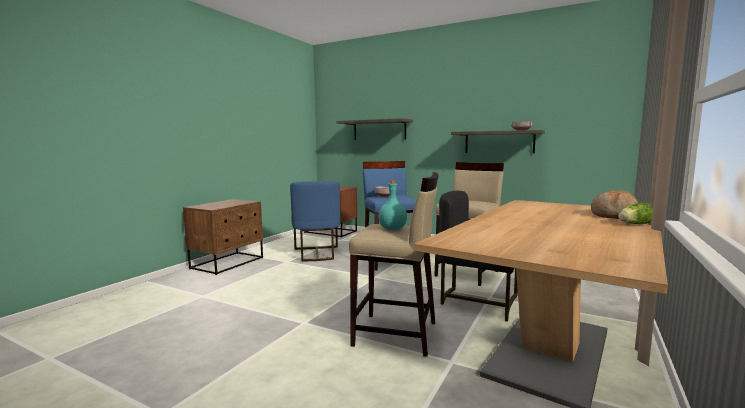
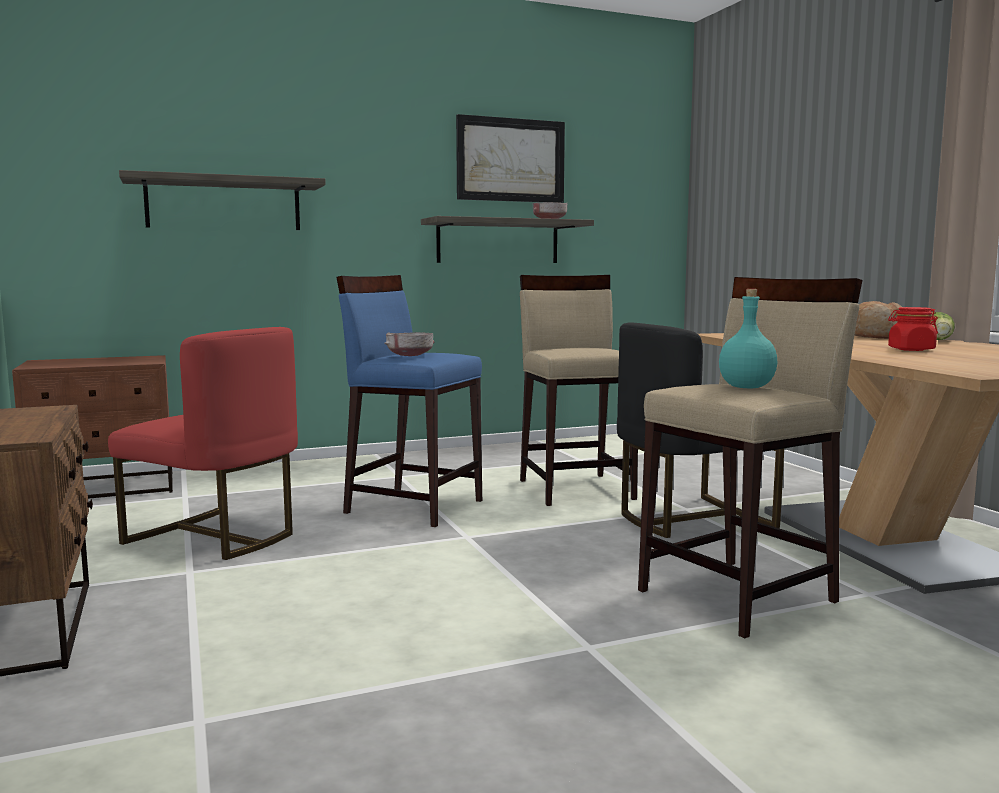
camera: 50 degrees left, 0 degrees up
blue chair [290,181,340,261] -> red chair [108,327,298,560]
none -> picture [456,114,565,203]
none -> red jar [888,307,938,351]

